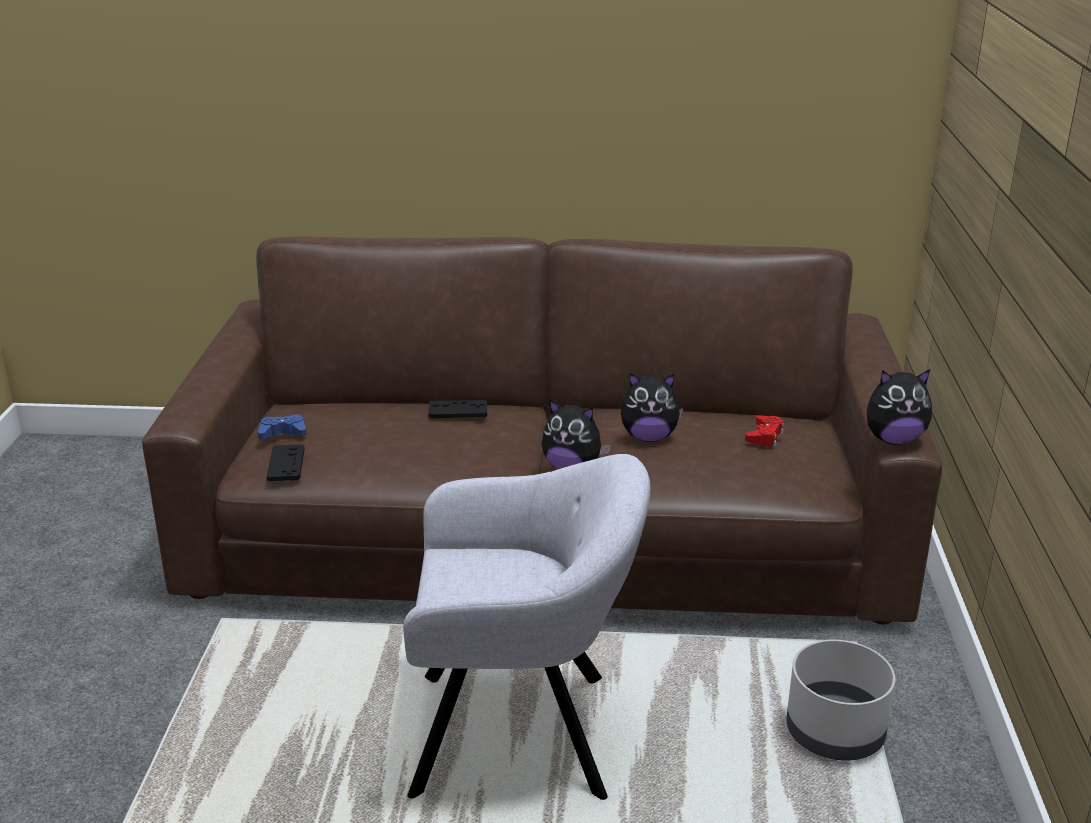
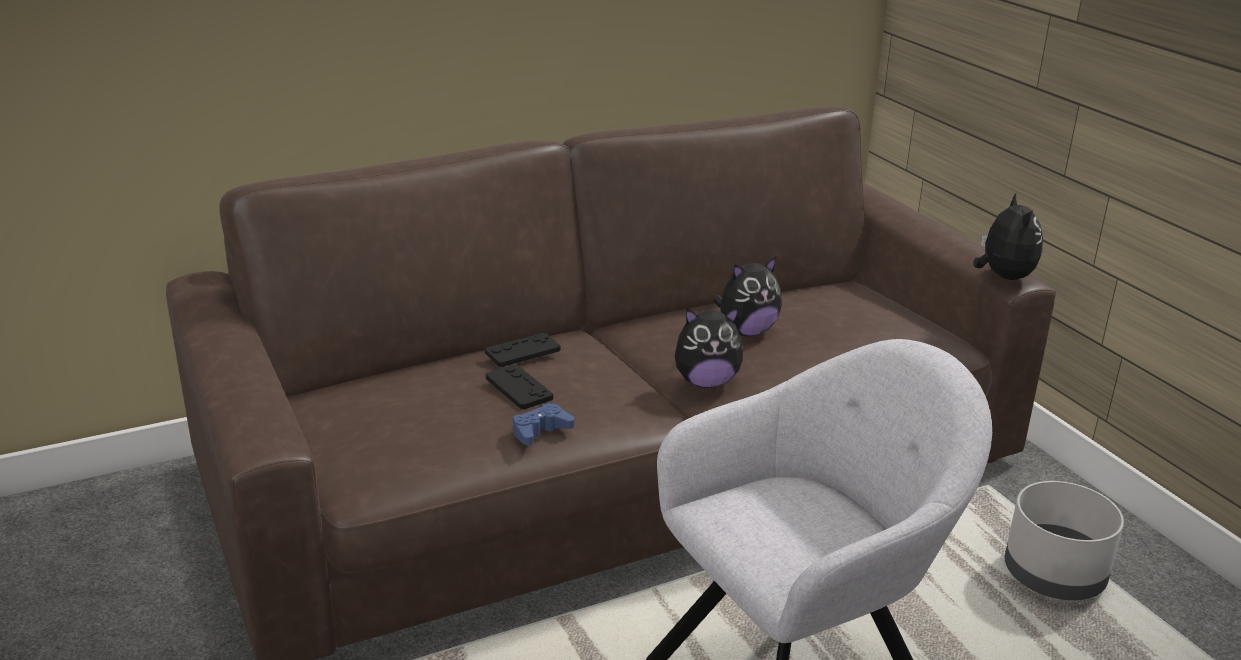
camera: 30 degrees left, 0 degrees up
blue game controller [258,415,307,440] -> blue game controller moved to [513,403,575,445]
black game controller [267,444,305,481] -> black game controller moved to [486,364,553,409]
red game controller [745,415,784,447] -> none
plush toy [867,369,932,445] -> plush toy turned 60 degrees counterclockwise [973,193,1043,280]

